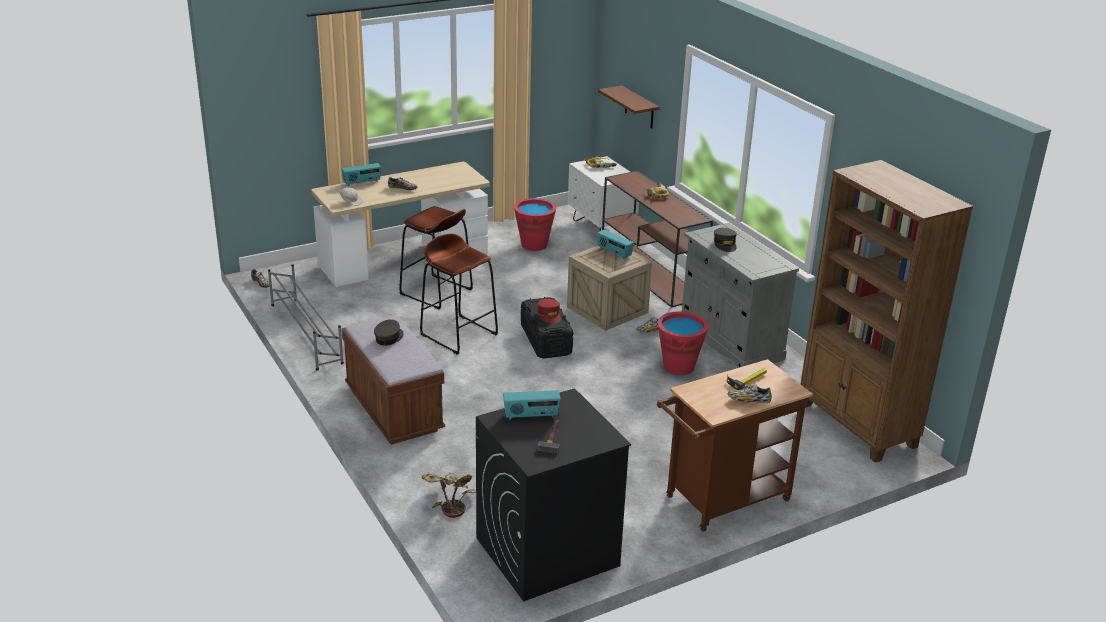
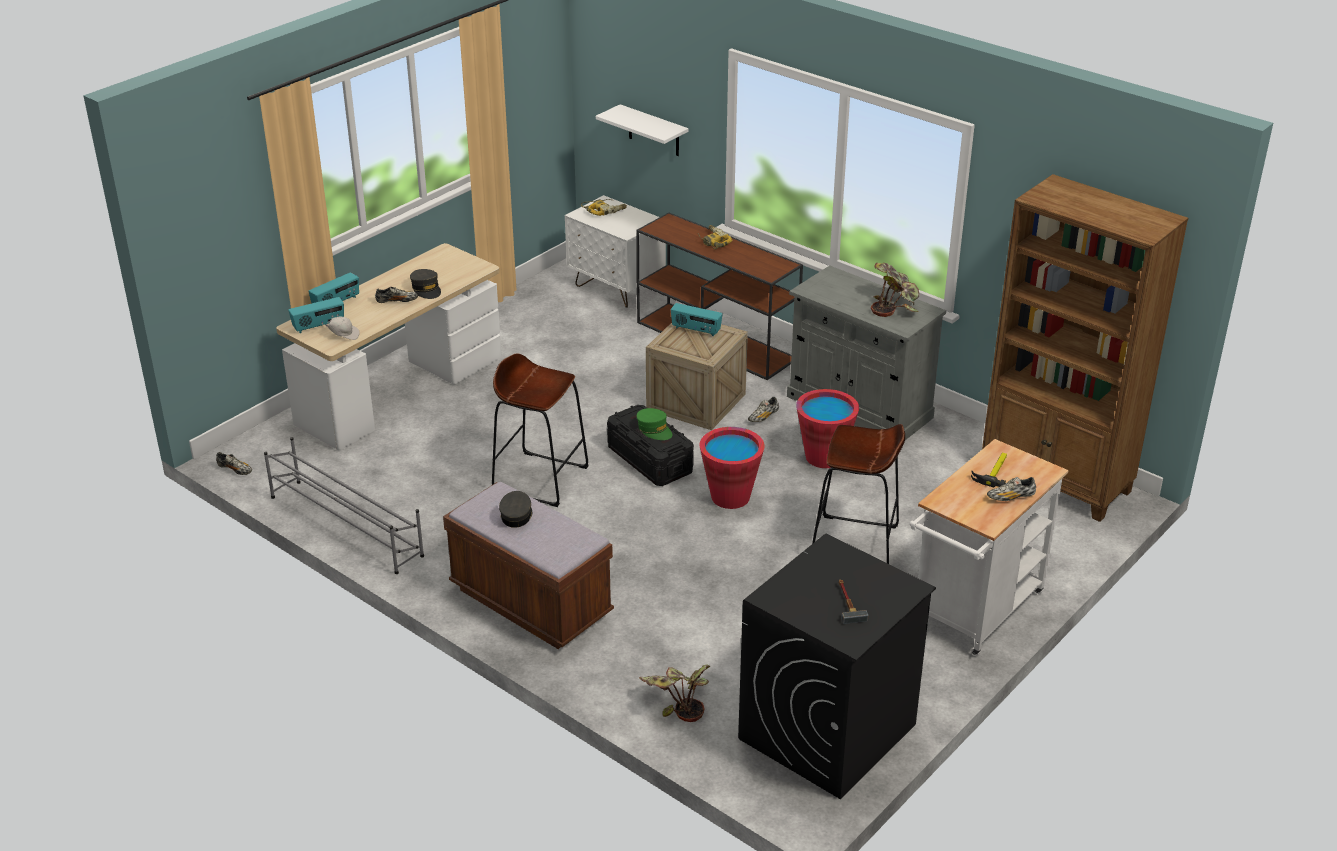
camera: 20 degrees left, 5 degrees up
brown stool [399,206,473,309] -> brown stool moved to [812,424,905,564]
radio [503,390,561,420] -> radio moved to [288,297,344,333]
red bucket [514,198,556,251] -> red bucket moved to [700,427,765,509]
red cap [537,298,561,323] -> green cap [637,408,672,440]
brown shelf [598,86,659,129] -> white shelf [596,104,689,156]
brown cart [657,359,813,532] -> white cart [910,439,1069,657]
grey cap [714,228,737,252] -> grey cap moved to [410,269,441,299]
none -> potted plant [871,263,919,317]

